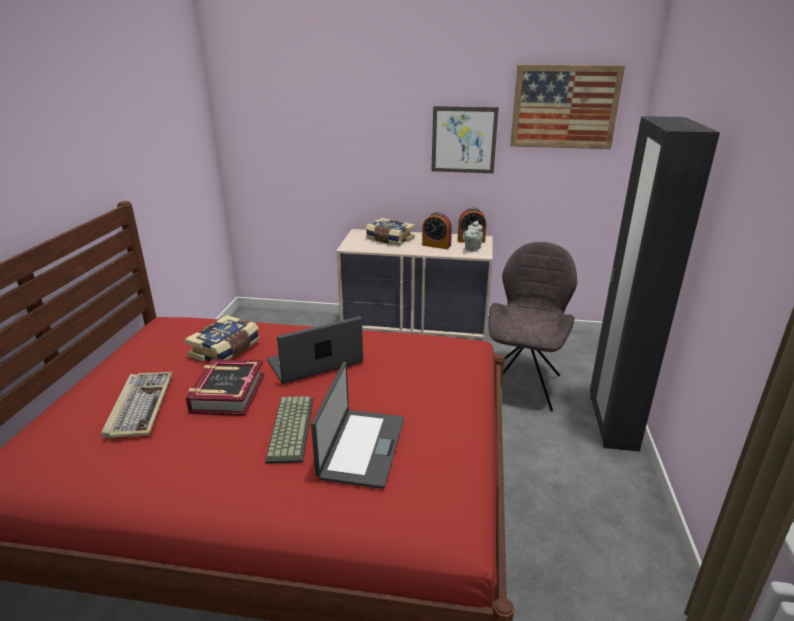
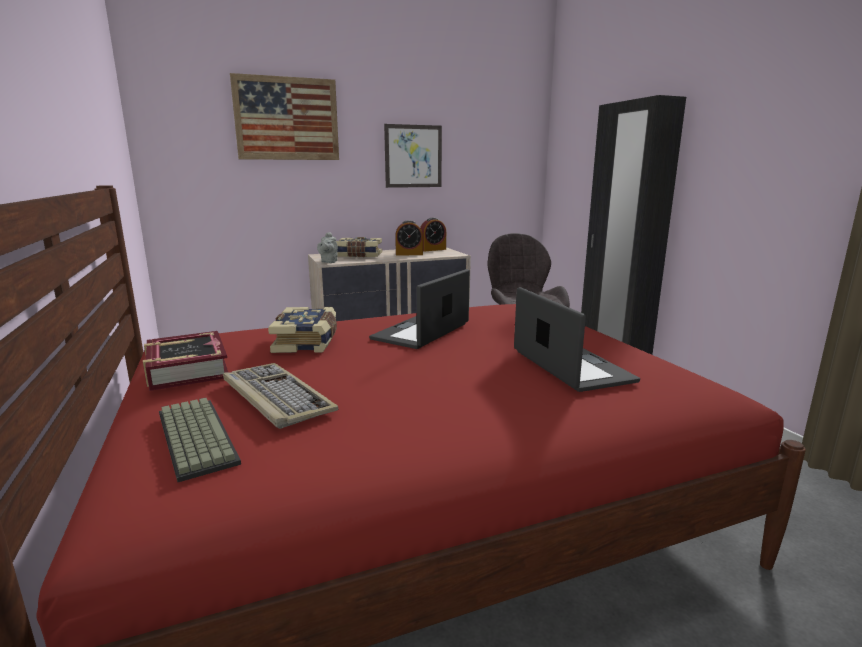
camera: 30 degrees left, 10 degrees down
book [186,359,264,416] -> book moved to [143,331,228,391]
keyboard [265,396,313,464] -> keyboard moved to [159,398,241,482]
grey teapot [462,221,483,252] -> grey teapot moved to [317,232,338,263]
picture [510,64,625,149] -> picture moved to [230,73,339,160]

